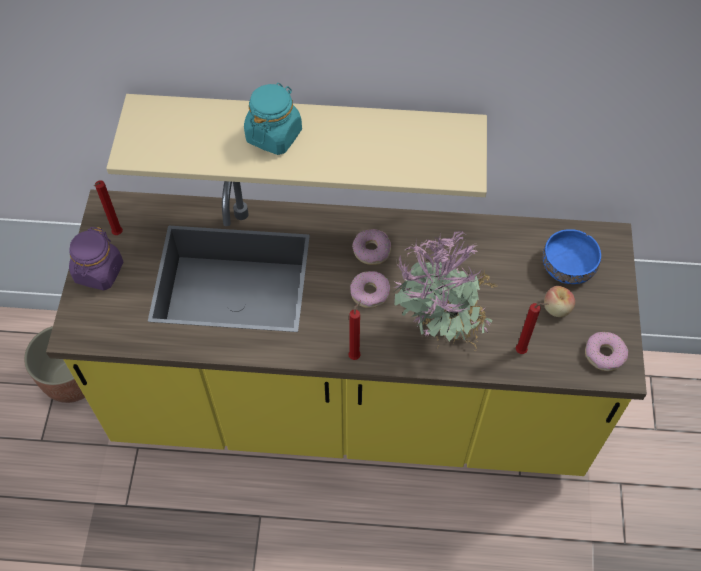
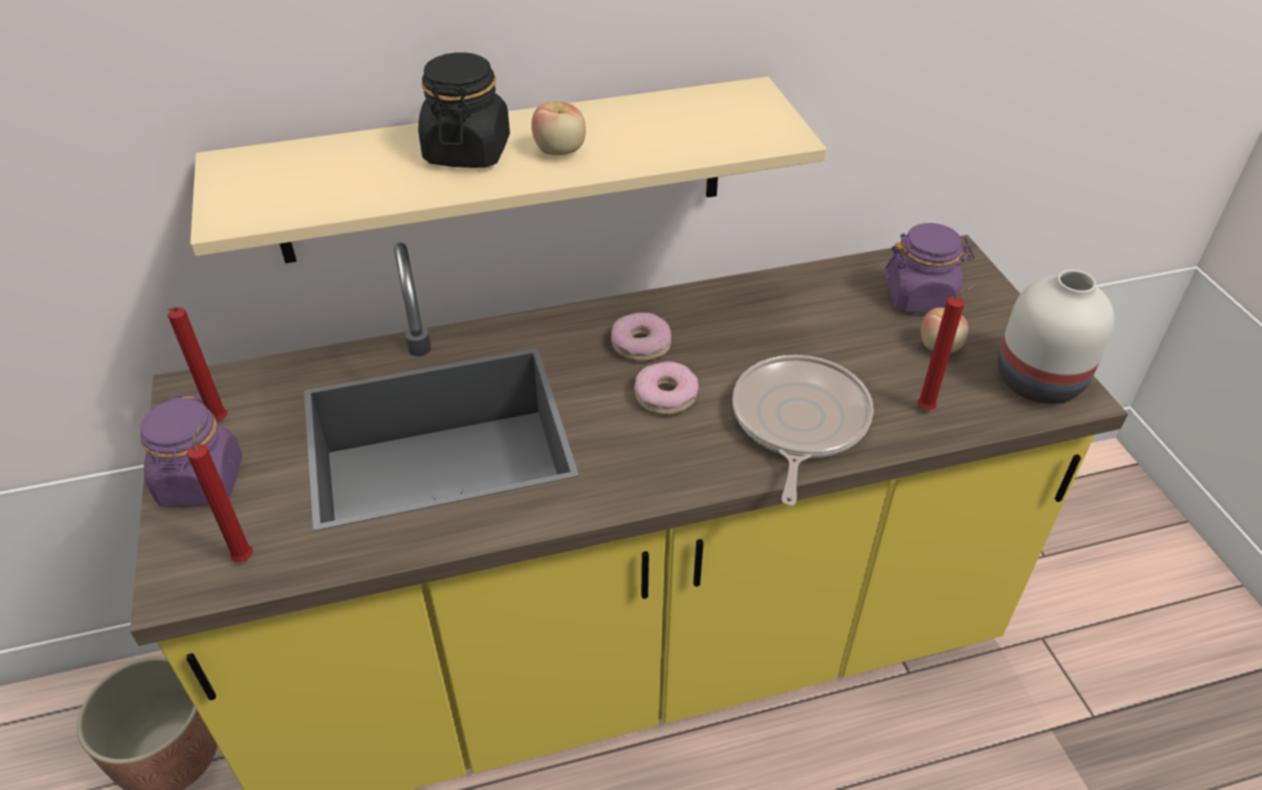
camera: 20 degrees left, 15 degrees down
turquoise jar [244,83,302,155] -> black jar [418,52,510,168]
red candle [348,300,361,360] -> red candle moved to [187,422,253,562]
potted plant [394,231,499,351] -> frying pan [732,355,874,506]
blue bowl [543,229,601,284] -> purple jar [884,223,975,313]
donut [585,332,628,371] -> white vase [998,269,1114,404]
none -> apple [531,102,586,155]

